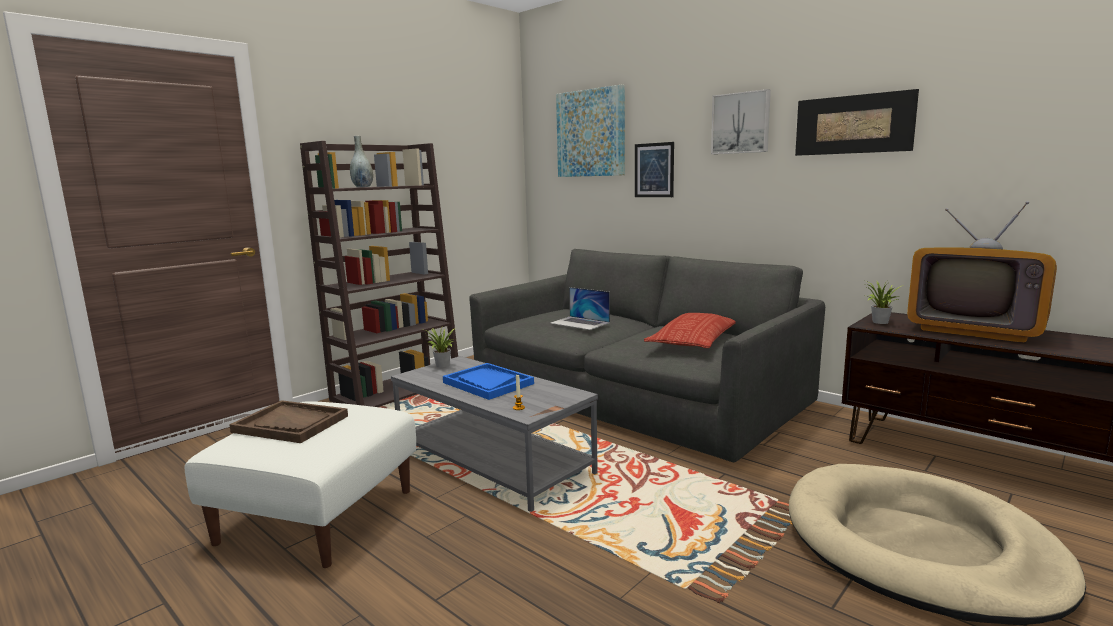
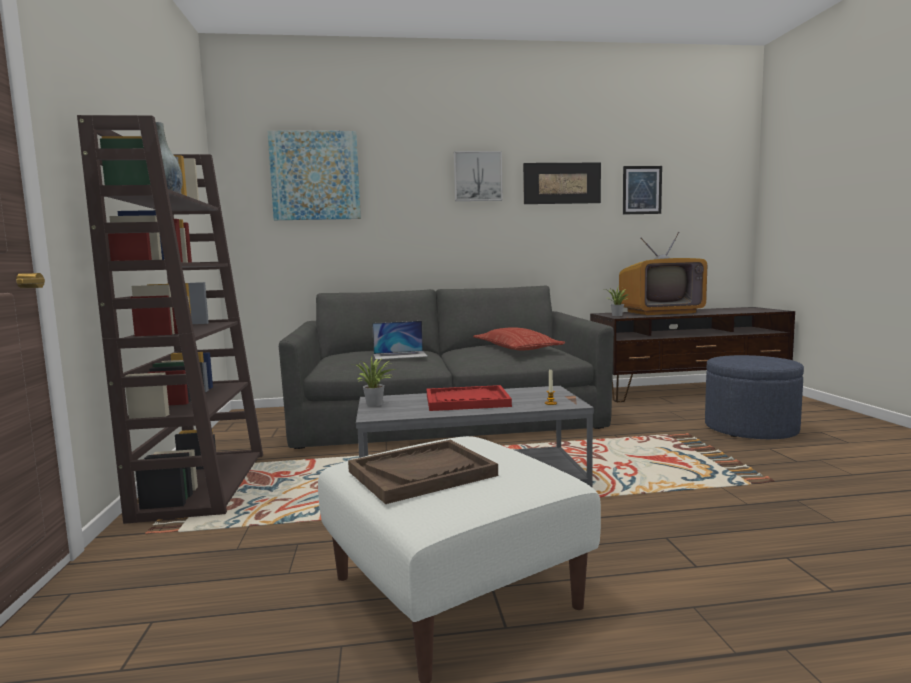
camera: 50 degrees left, 5 degrees down
blue tray [443,363,534,400] -> red tray [427,385,512,411]
picture [635,142,674,197] -> picture moved to [623,166,662,214]
beige dog bed [789,464,1086,625] -> blue ottoman [705,355,804,439]

